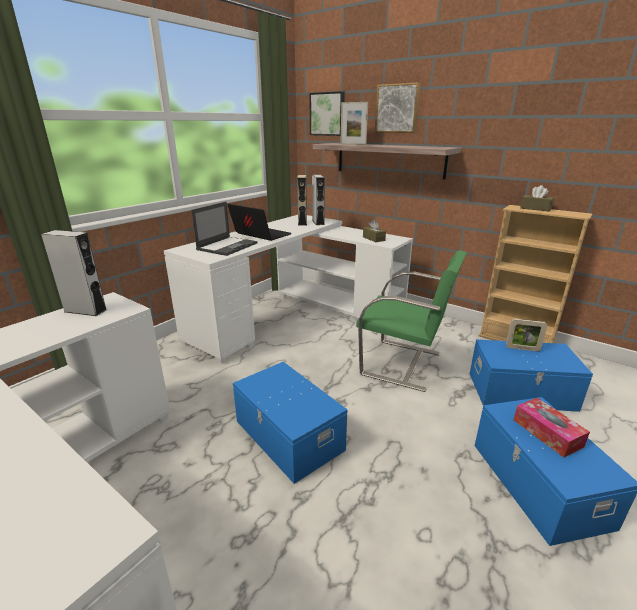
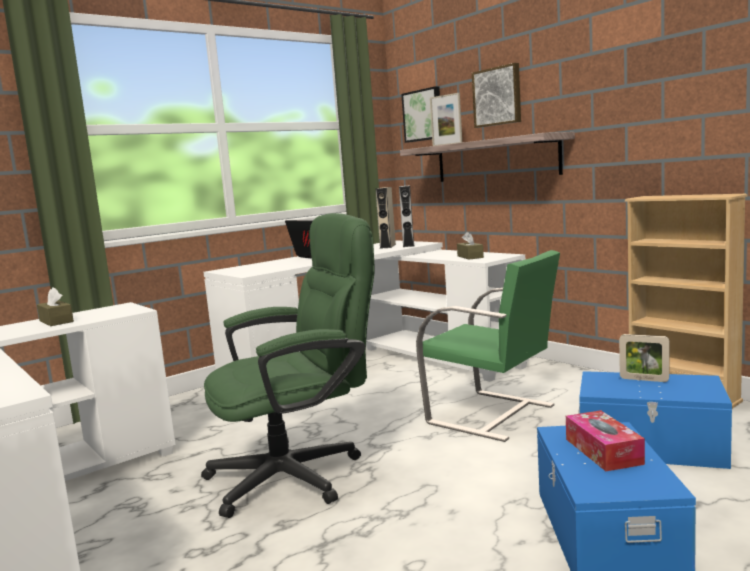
camera: 15 degrees right, 15 degrees down
grey speaker [41,230,107,316] -> none
laptop [191,202,257,256] -> none
blue storage box [233,362,347,484] -> green office chair [201,213,375,518]
brown tissue box [520,185,554,211] -> brown tissue box moved to [37,287,74,326]

